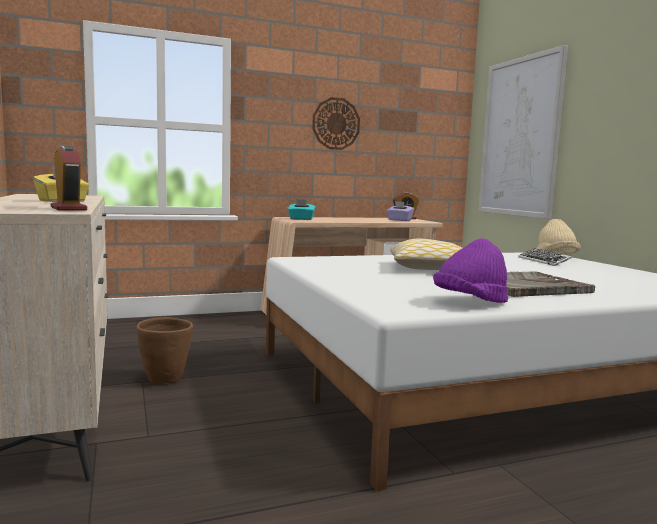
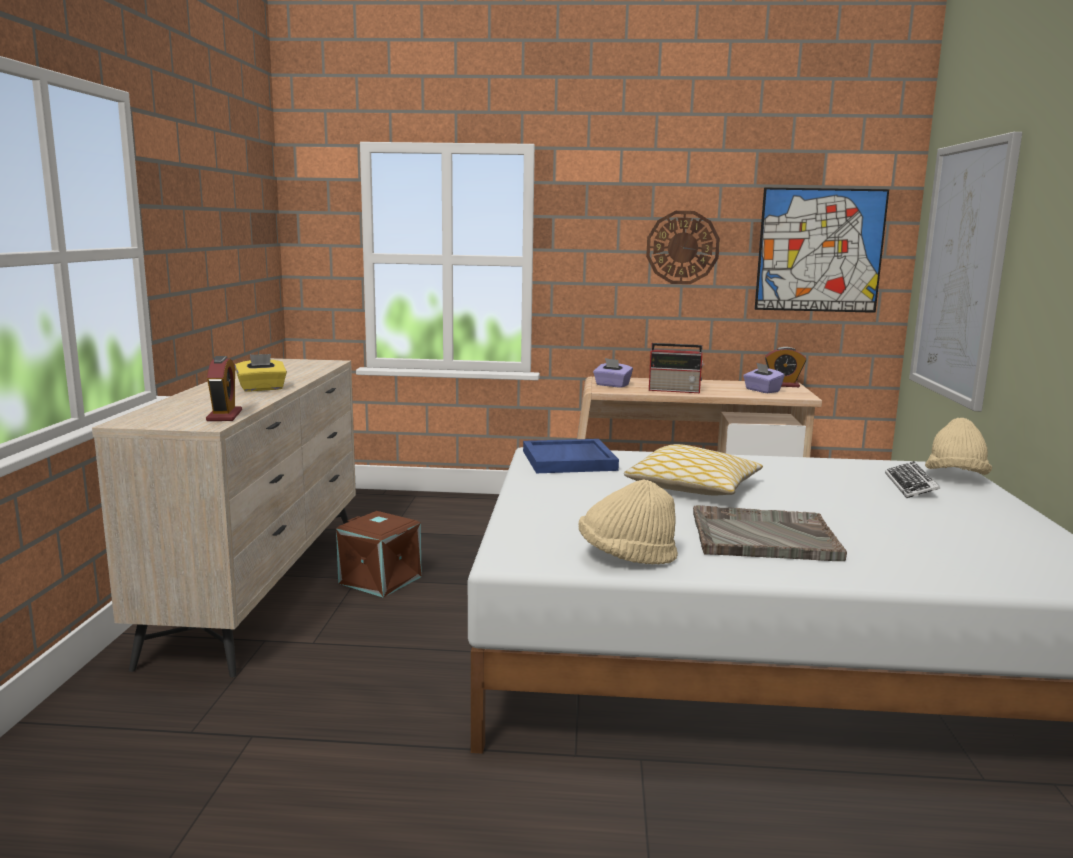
camera: 25 degrees right, 5 degrees up
brown planter [136,317,193,384] -> brown storage box [336,511,422,597]
turquoise tissue box [288,199,315,220] -> purple tissue box [593,358,633,388]
purple hat [433,238,508,303] -> beige hat [579,480,678,565]
none -> blue tray [523,439,619,473]
none -> radio [649,343,705,393]
none -> picture [755,188,889,313]

